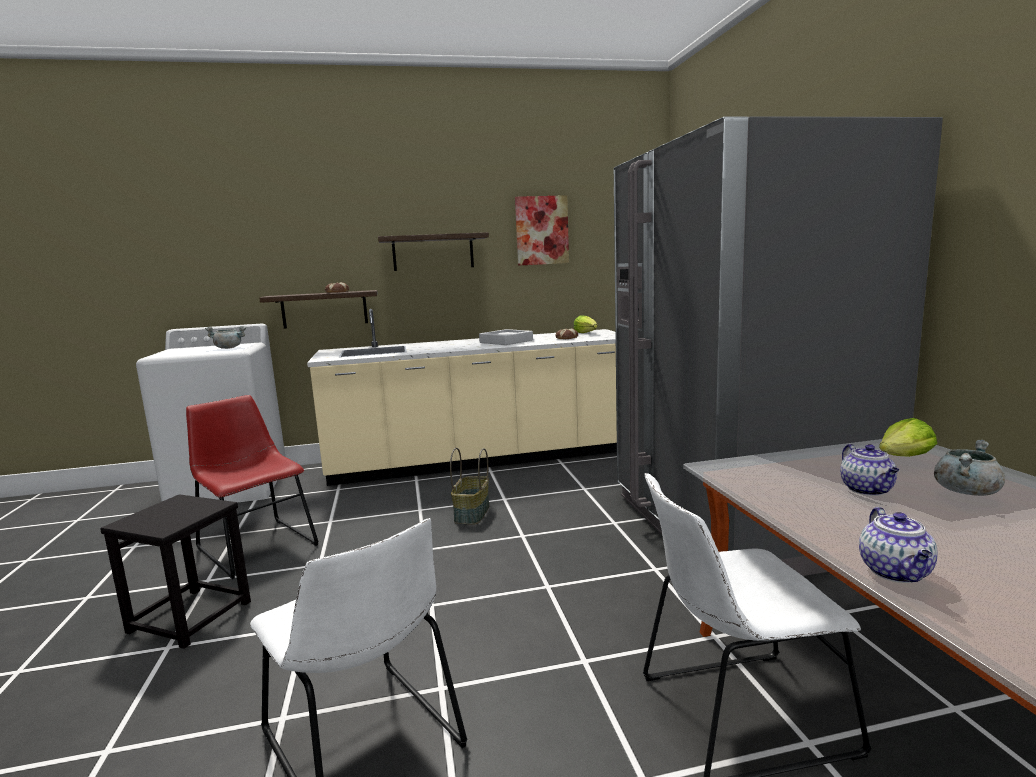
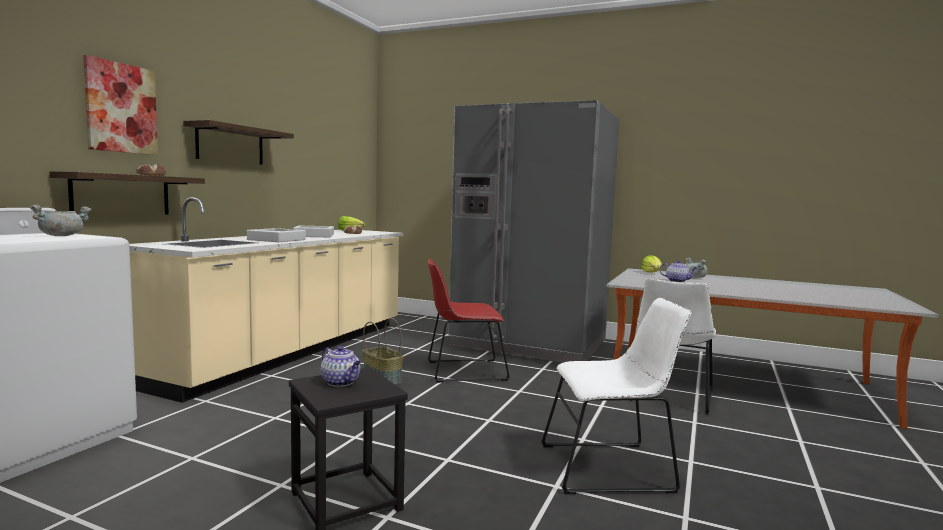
camera: 55 degrees left, 5 degrees down
red chair [186,395,319,579] -> red chair moved to [428,259,510,383]
picture [515,195,569,266] -> picture moved to [83,55,158,155]
teapot [859,507,938,583] -> teapot moved to [321,346,361,387]
none -> grey tray [247,228,306,242]

